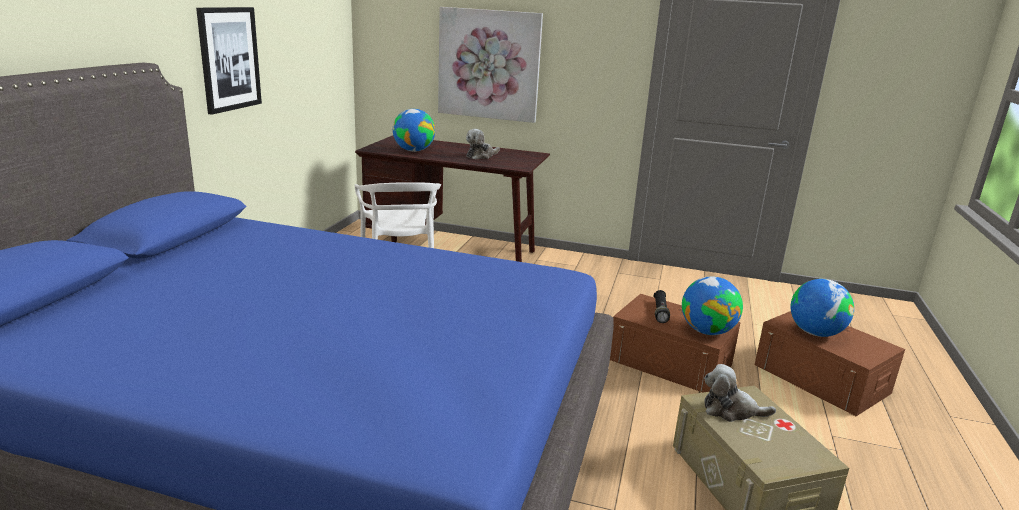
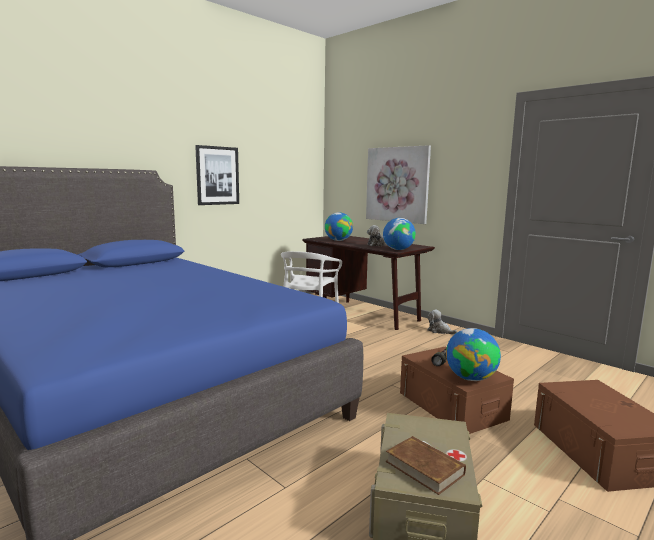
camera: 30 degrees right, 10 degrees down
plush toy [704,364,776,422] -> plush toy moved to [427,310,457,335]
globe [791,279,854,337] -> globe moved to [383,218,416,250]
none -> brown book [386,436,466,495]

